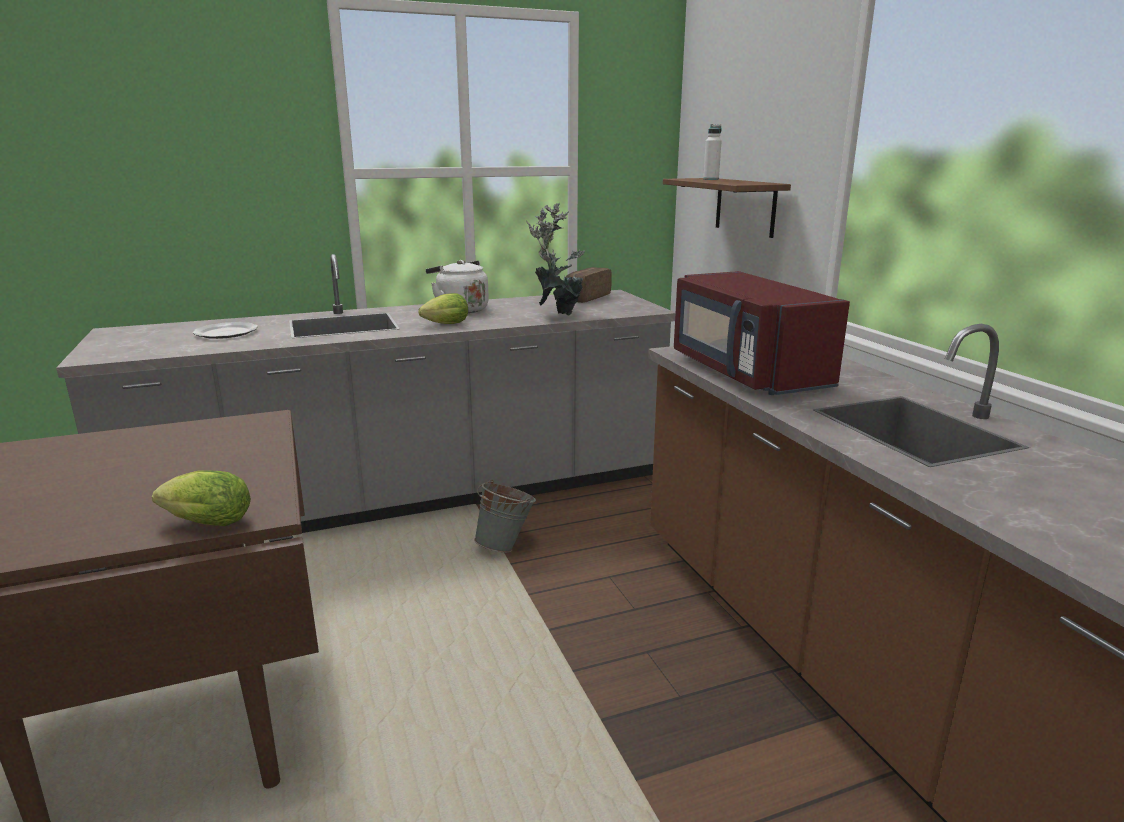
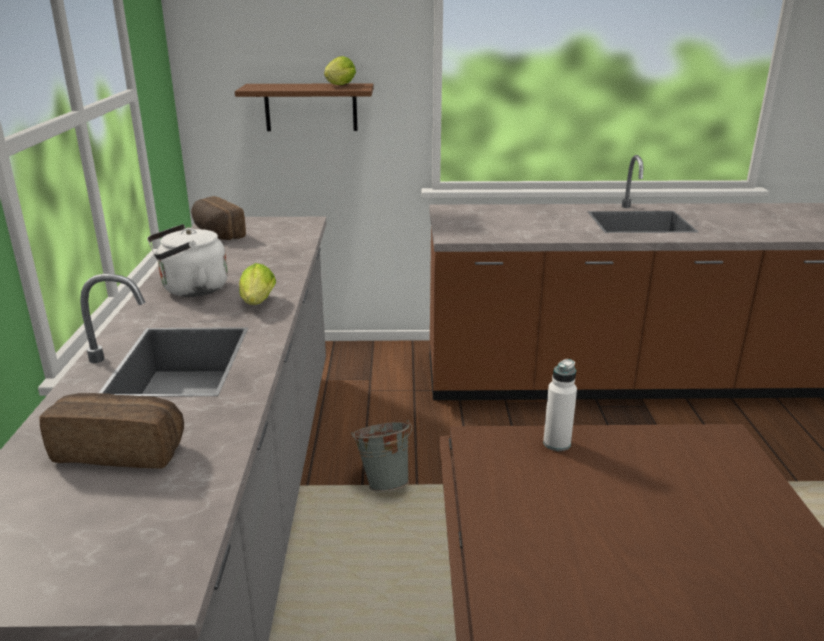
camera: 70 degrees left, 5 degrees up
lettuce [152,471,251,526] -> lettuce moved to [324,56,356,85]
plate [192,322,258,339] -> bread [39,393,184,469]
potted plant [526,203,585,316] -> none
red microwave [674,271,850,395] -> none
white bottle [703,124,722,180] -> white bottle moved to [543,359,577,451]

